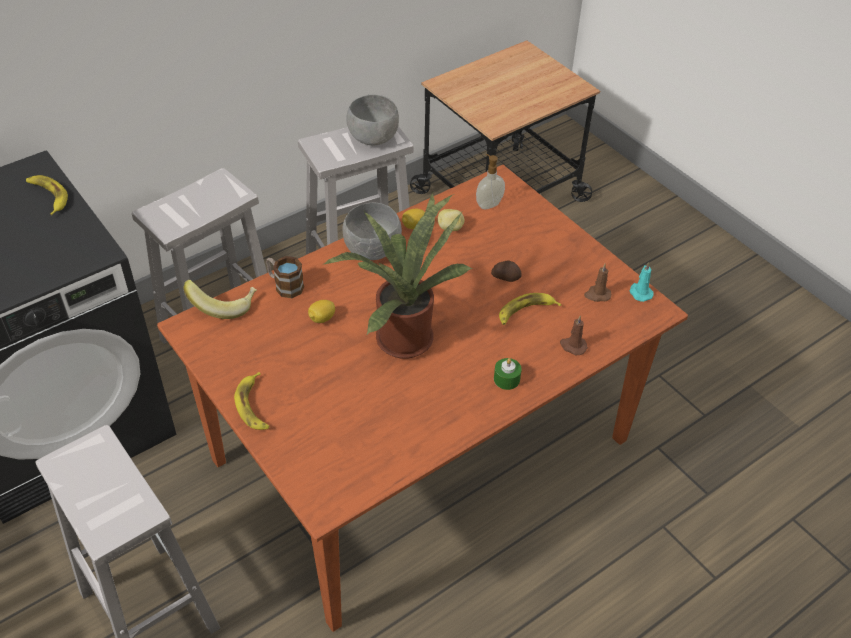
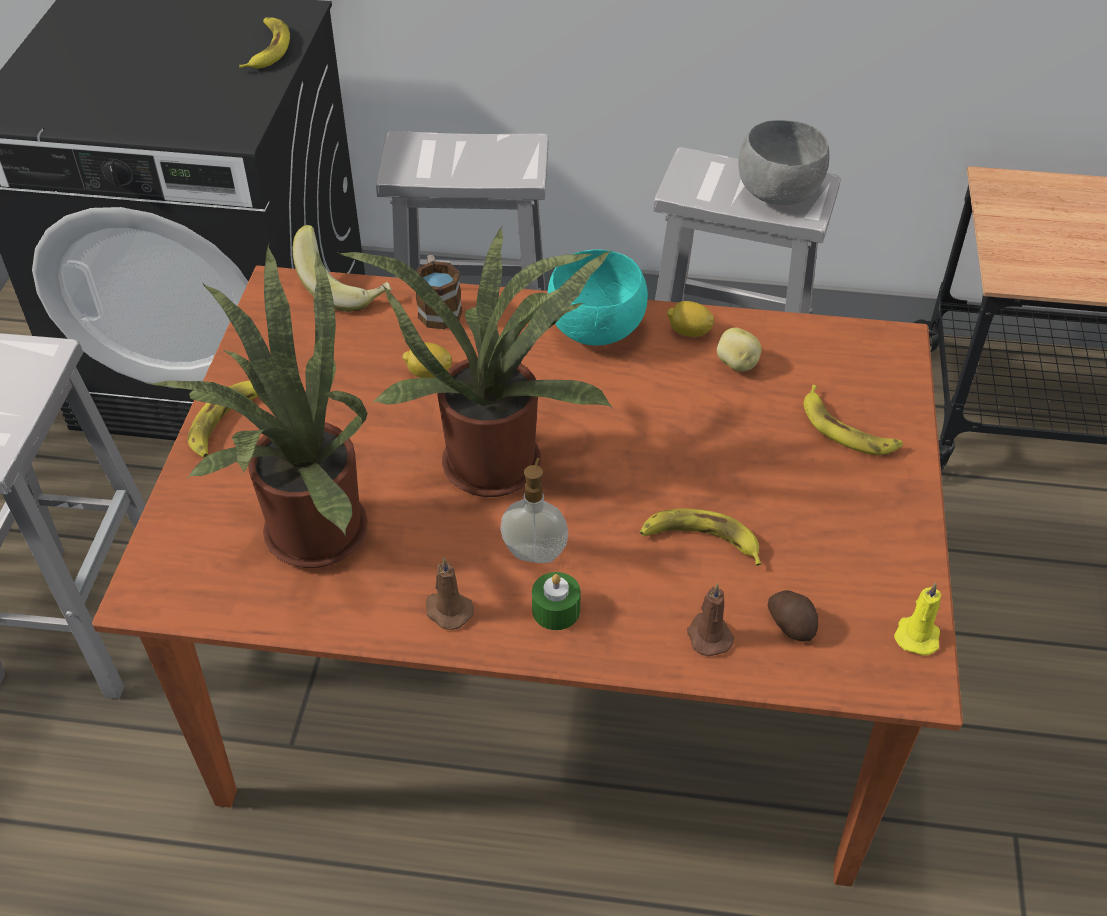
camera: 45 degrees right, 0 degrees up
grey bowl [343,203,402,260] -> turquoise bowl [547,250,648,346]
soap dispenser [476,154,505,209] -> soap dispenser moved to [501,458,568,563]
potato [491,260,521,282] -> potato moved to [768,590,818,642]
brown candle [584,264,611,302] -> brown candle moved to [426,558,474,630]
turquoise candle [629,262,654,302] -> yellow candle [894,583,941,656]
none -> potted plant [147,245,368,568]
none -> banana [804,385,903,455]

